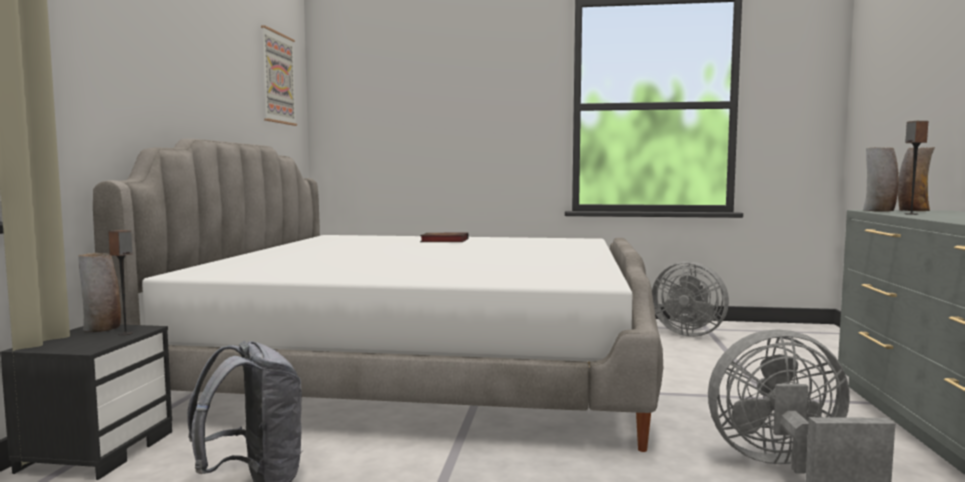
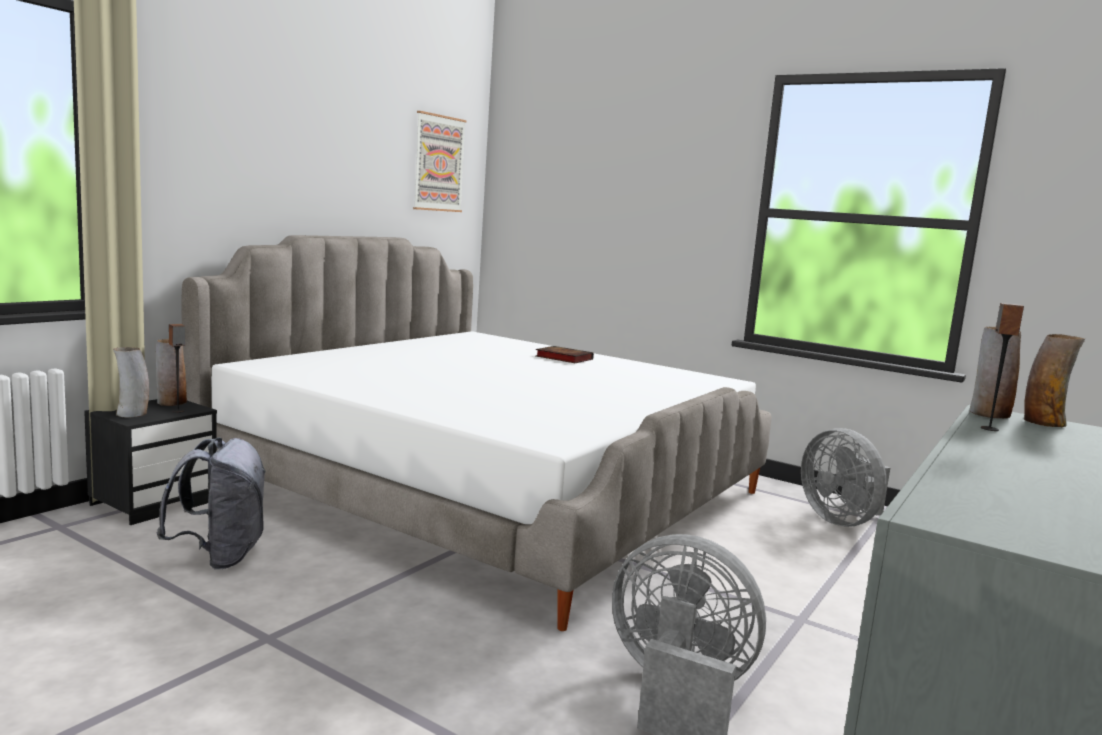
camera: 25 degrees right, 5 degrees up
none -> vase [113,347,149,418]

